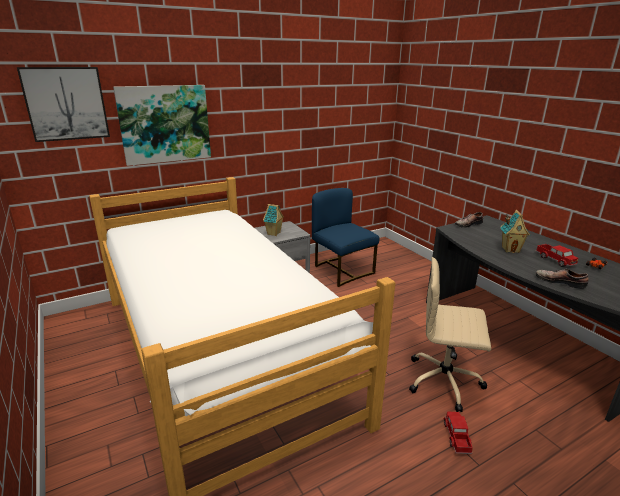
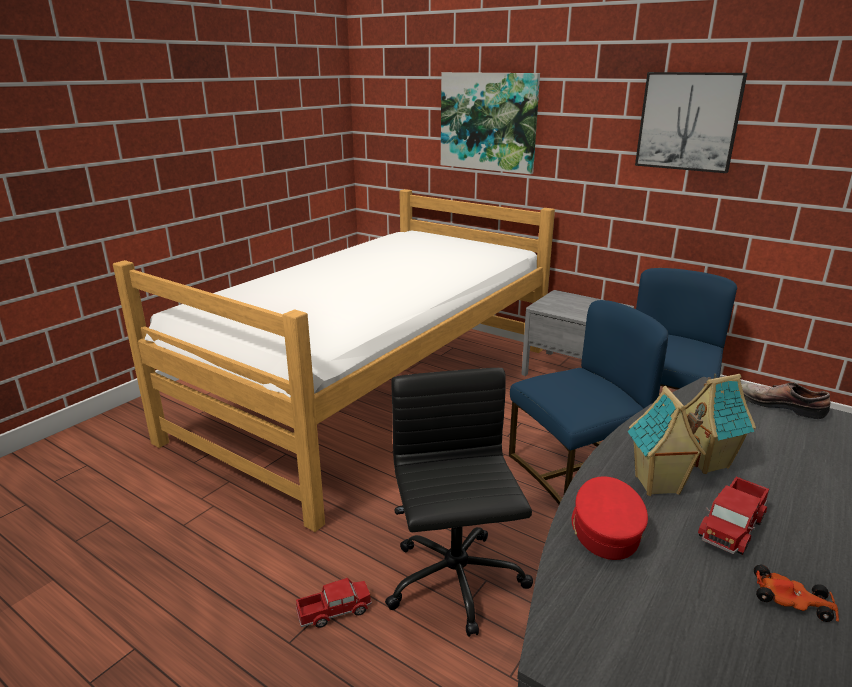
camera: 65 degrees right, 0 degrees up
picture [17,67,110,142] -> picture moved to [635,72,747,173]
toy house [263,204,284,236] -> toy house moved to [627,386,706,496]
beige office chair [409,257,491,412] -> black office chair [385,368,533,637]
shoe [536,269,589,289] -> red cap [571,476,648,560]
none -> blue chair [509,300,668,505]

